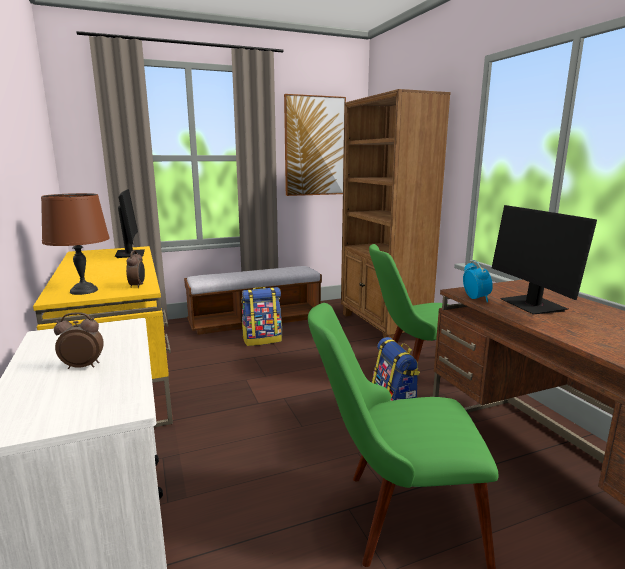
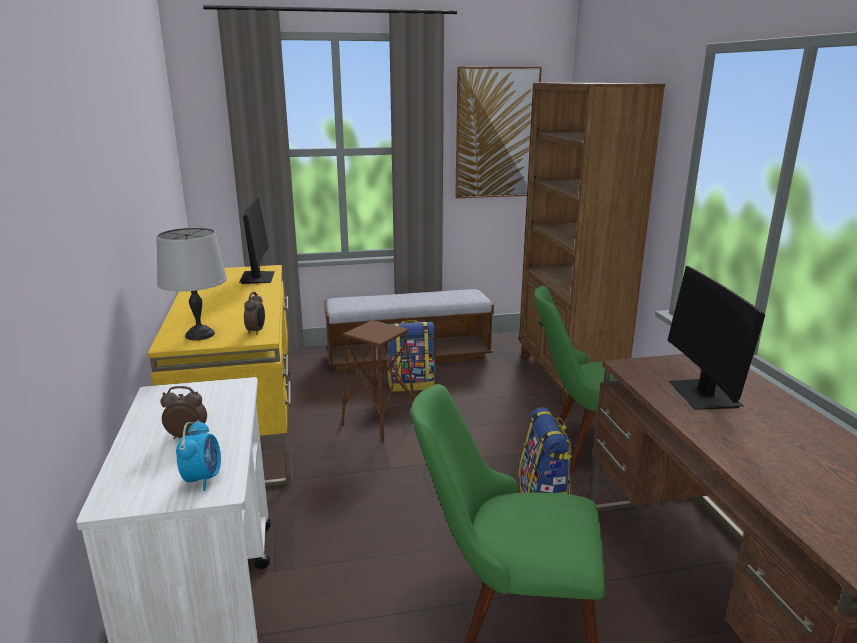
camera: 10 degrees right, 5 degrees up
brown table lamp [41,193,110,295] -> grey table lamp [156,228,227,340]
alarm clock [463,260,493,302] -> alarm clock moved to [176,420,221,491]
none -> brown stool [341,320,415,442]

